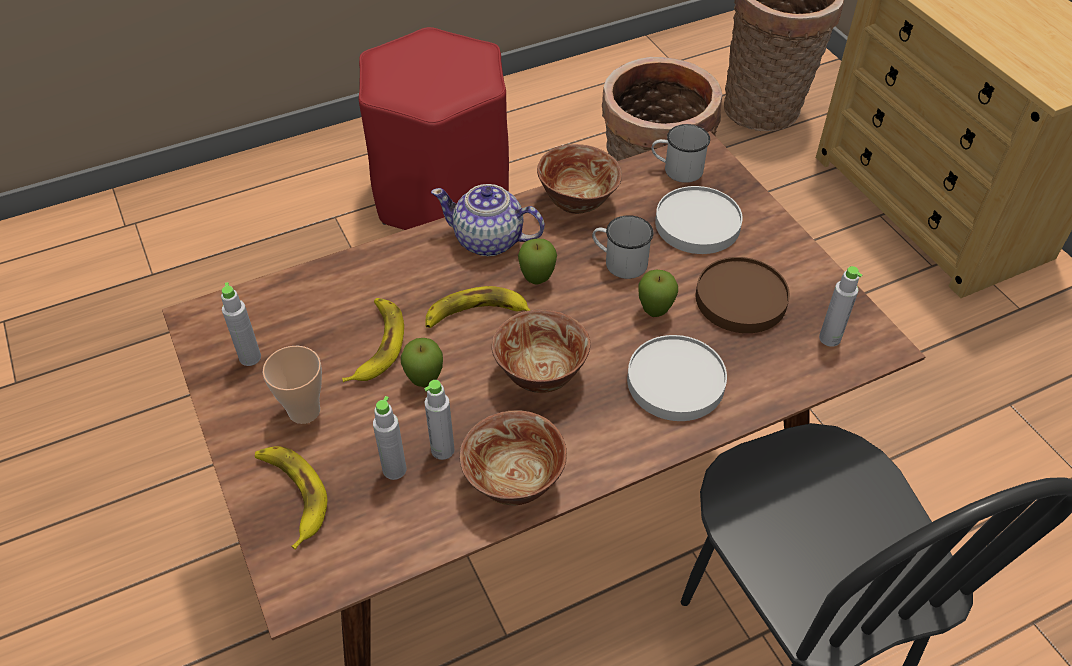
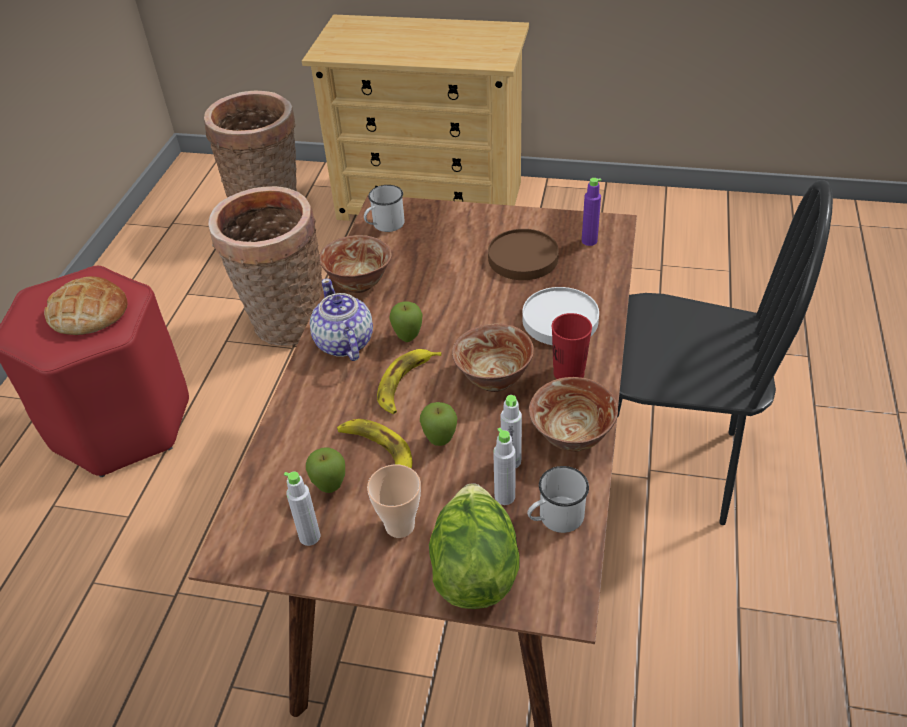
camera: 50 degrees left, 5 degrees down
banana [255,446,327,550] -> lettuce [429,483,520,609]
teapot [431,184,545,256] -> teapot turned 105 degrees clockwise [310,279,373,361]
white mug [592,215,653,279] -> white mug moved to [527,466,589,533]
apple [638,270,678,317] -> apple moved to [306,448,345,493]
white plate [655,186,743,254] -> none
grey bottle [819,266,863,347] -> purple bottle [582,178,601,246]
none -> bread [44,276,128,335]
none -> red cup [552,313,592,379]

